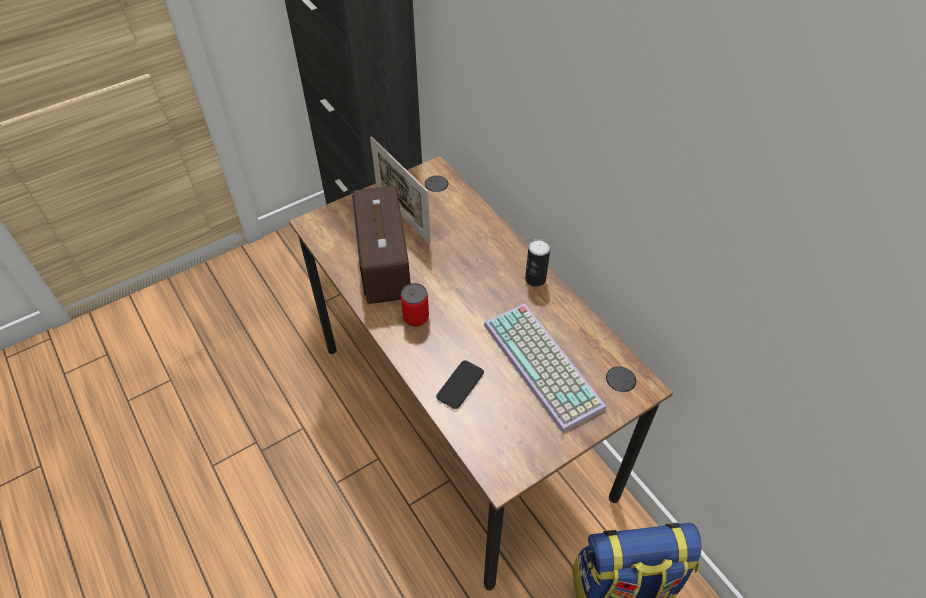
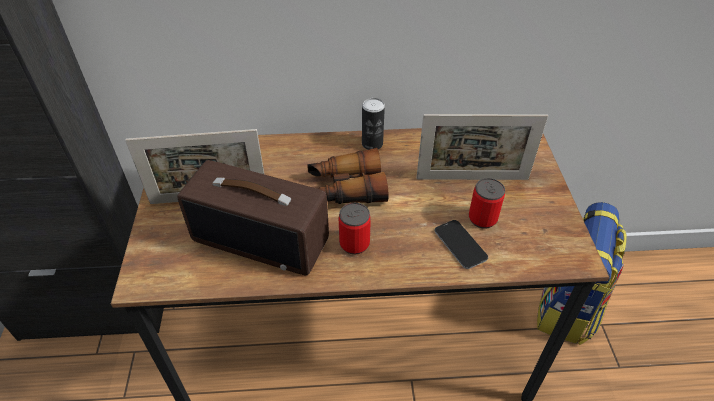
camera: 60 degrees left, 5 degrees down
keyboard [484,303,606,433] -> picture frame [416,114,548,180]
none -> binoculars [307,148,389,204]
none -> can [469,178,505,229]

